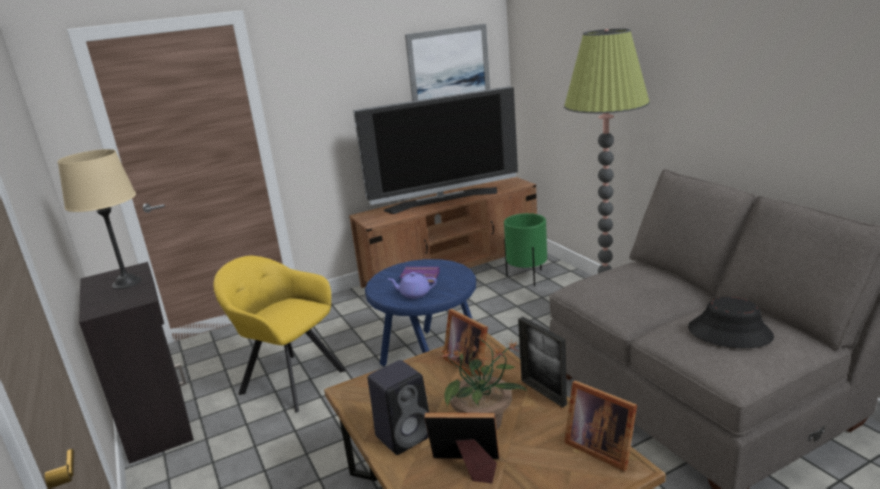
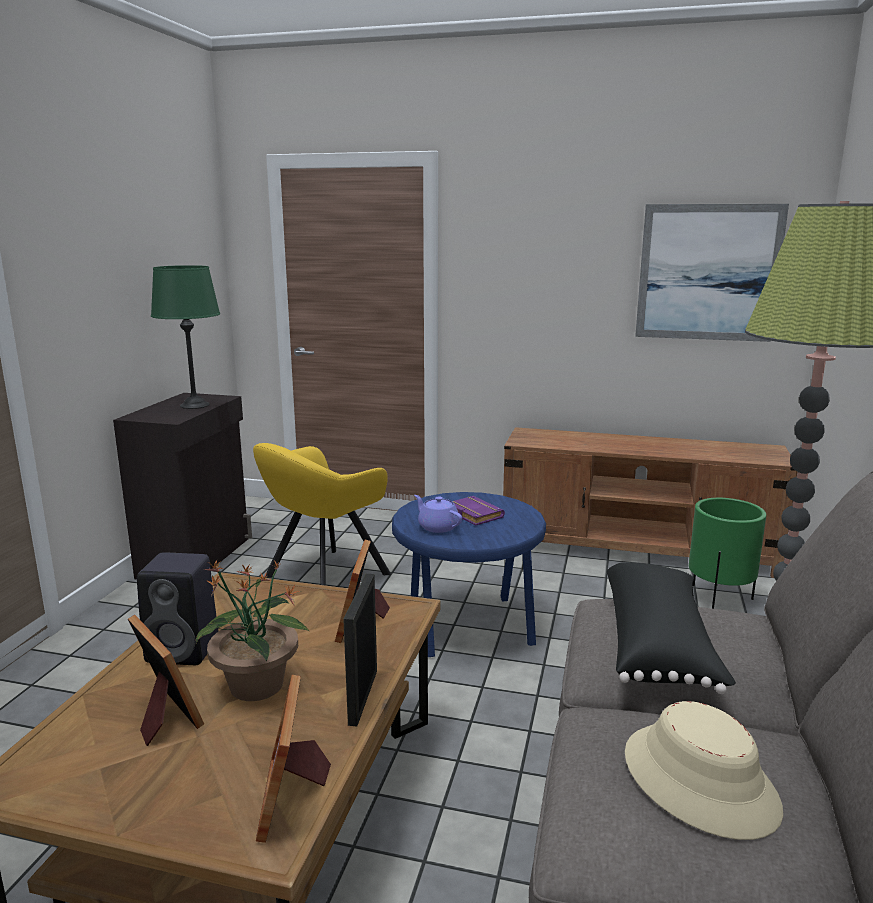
camera: 40 degrees right, 5 degrees down
beige table lamp [57,149,142,289] -> green table lamp [151,265,220,409]
yellow armchair [213,256,346,413] -> yellow armchair turned 120 degrees counterclockwise [253,443,391,586]
television [353,86,518,214] -> none
black hat [688,297,774,348] -> beige hat [625,701,783,840]
none -> black pillow [607,562,736,694]

